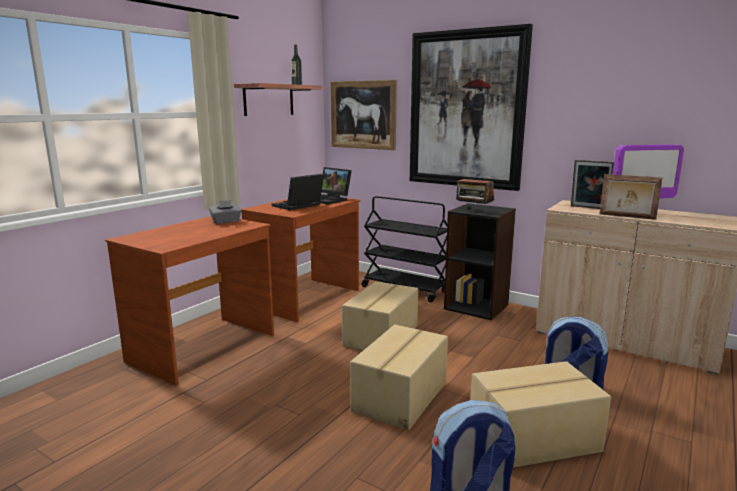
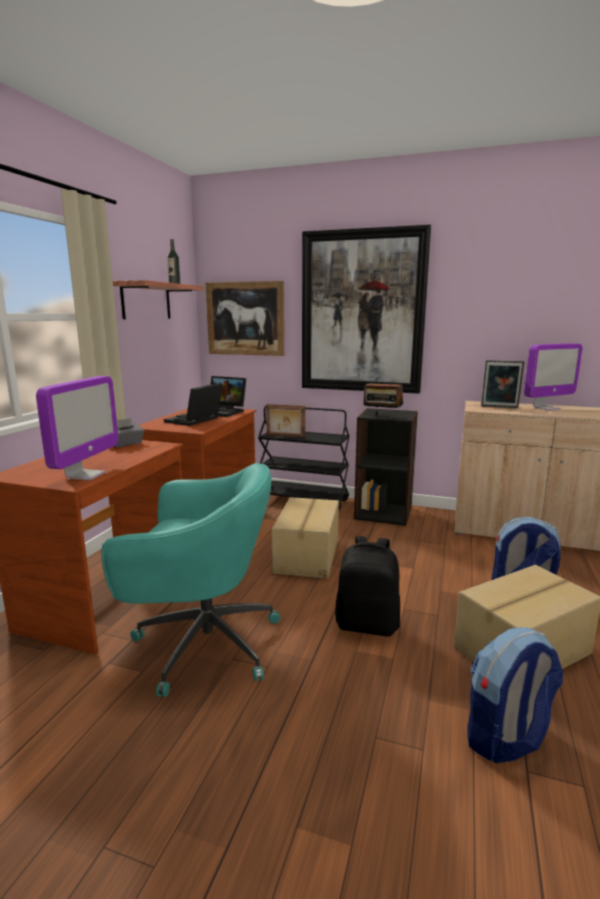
camera: 15 degrees left, 0 degrees up
cardboard box [350,325,448,430] -> black backpack [335,536,400,637]
picture frame [600,174,662,220] -> picture frame moved to [266,404,305,438]
none -> monitor [36,376,118,480]
none -> turquoise office chair [101,463,280,697]

